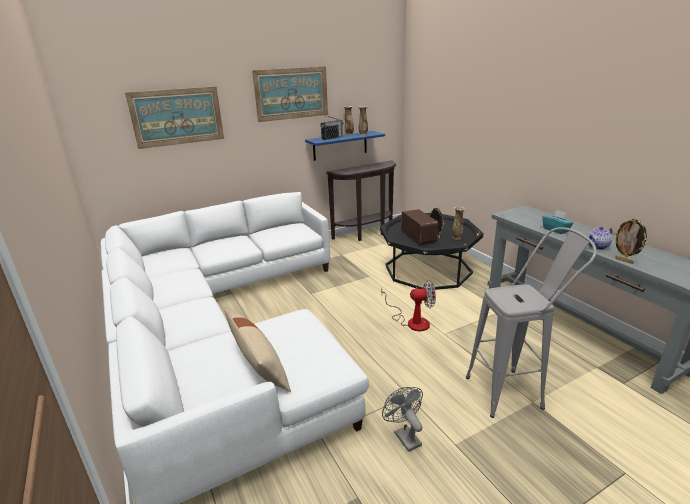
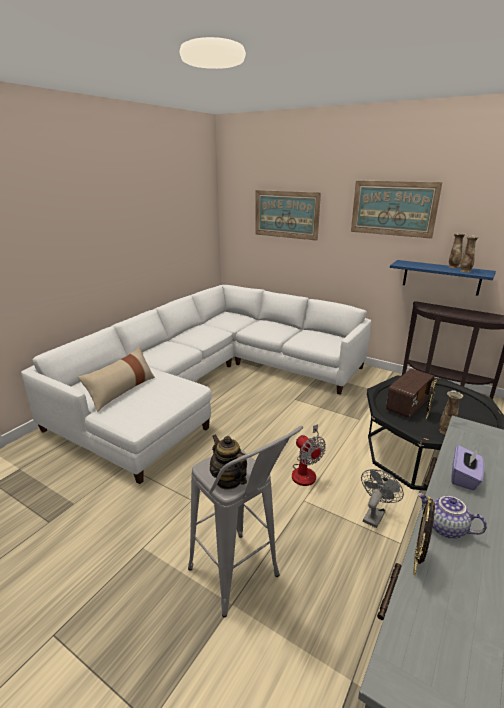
camera: 60 degrees right, 0 degrees up
radio [320,115,343,140] -> none
grey fan [382,387,423,452] -> grey fan moved to [361,469,404,528]
turquoise tissue box [542,210,573,234] -> purple tissue box [452,445,484,491]
none -> teapot [210,434,247,490]

